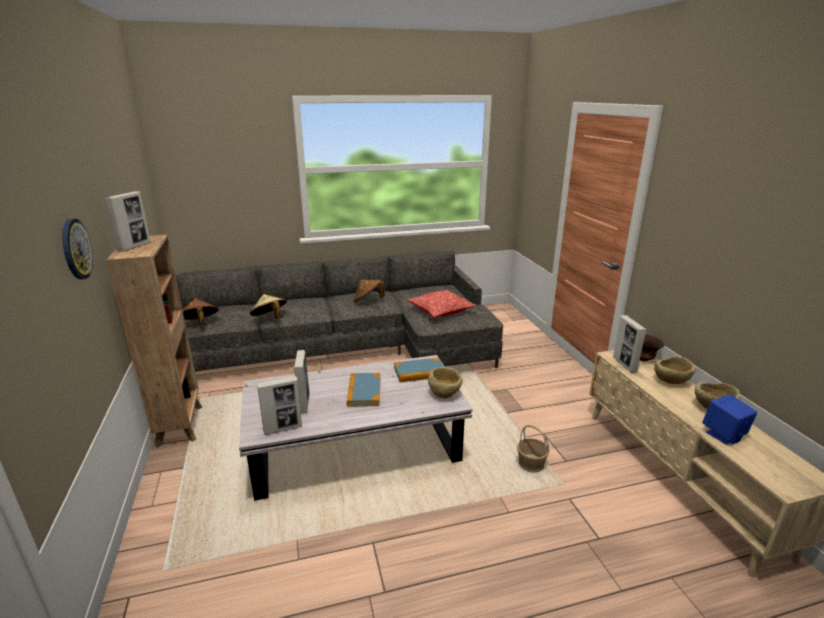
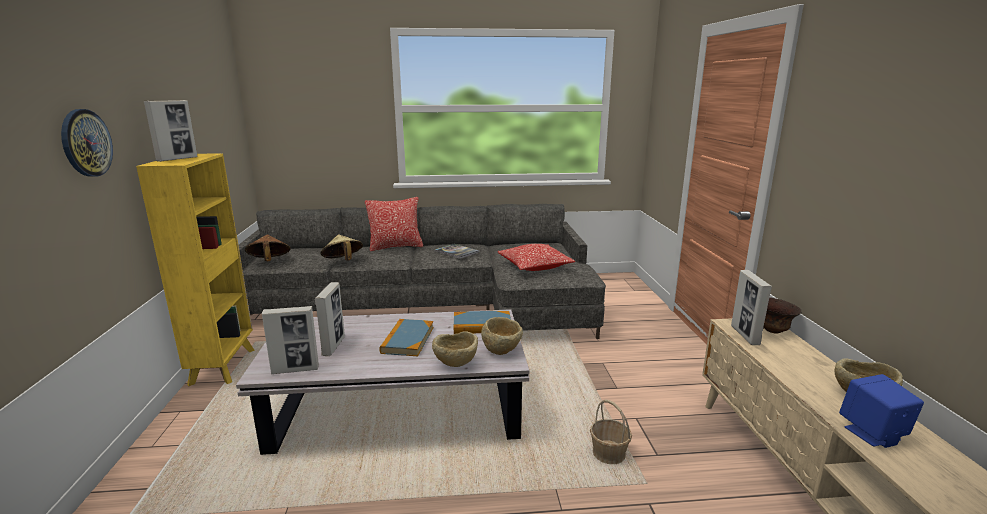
camera: 10 degrees right, 5 degrees down
brown bookcase [106,235,202,448] -> yellow bookcase [136,153,255,386]
brown hat [354,280,385,302] -> book [434,244,480,259]
beige bowl [654,356,696,384] -> beige bowl moved to [432,332,478,367]
none -> pillow [365,197,423,251]

